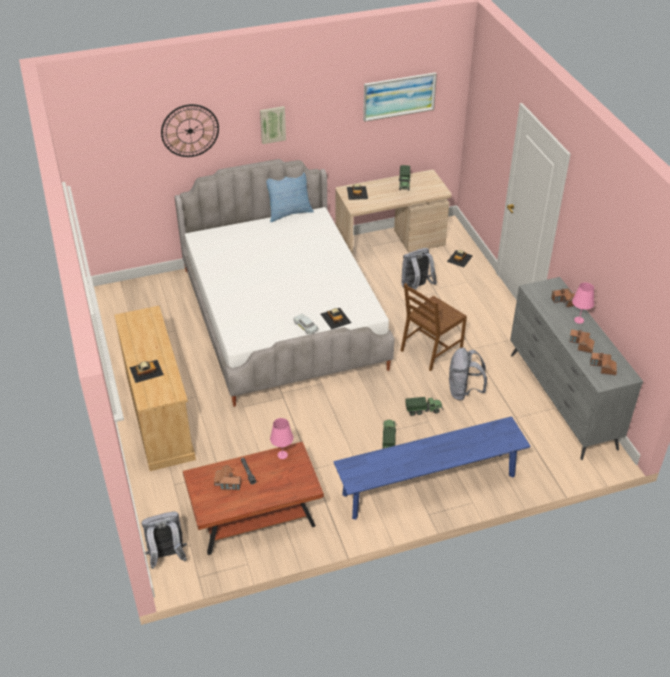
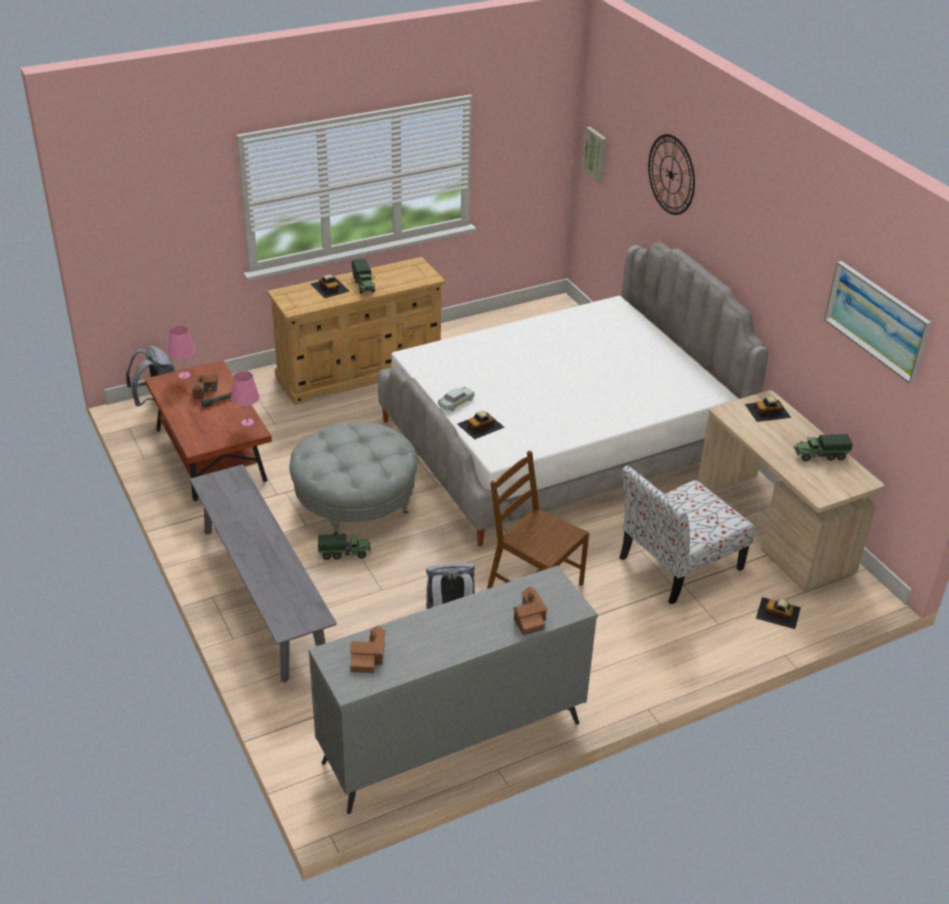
camera: 80 degrees right, 5 degrees down
picture [260,106,286,144] -> picture moved to [582,127,607,183]
pillow [266,169,314,222] -> none
blue bench [333,416,531,520] -> grey bench [190,464,337,683]
grey backpack [401,248,437,290] -> chair [619,465,755,604]
toy truck [405,397,443,416] -> toy truck moved to [352,259,375,294]
toy house [569,329,595,353] -> none
pink table lamp [572,282,594,324] -> pink table lamp moved to [168,326,195,379]
none -> grey ottoman [289,422,417,534]

